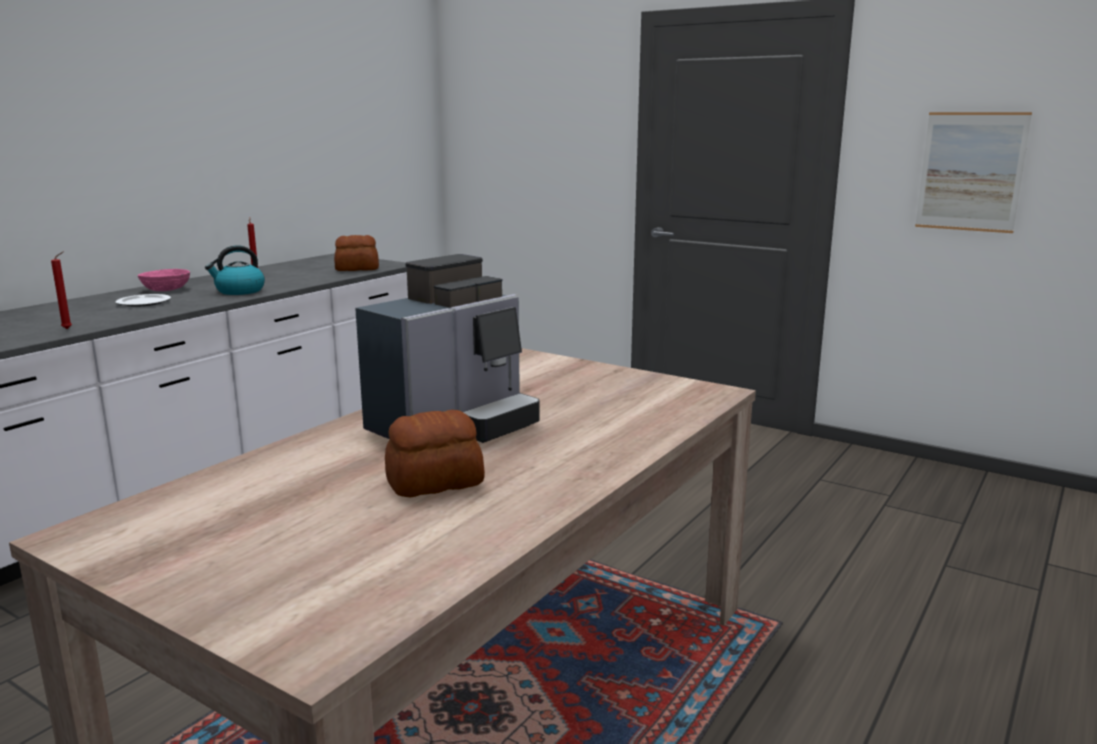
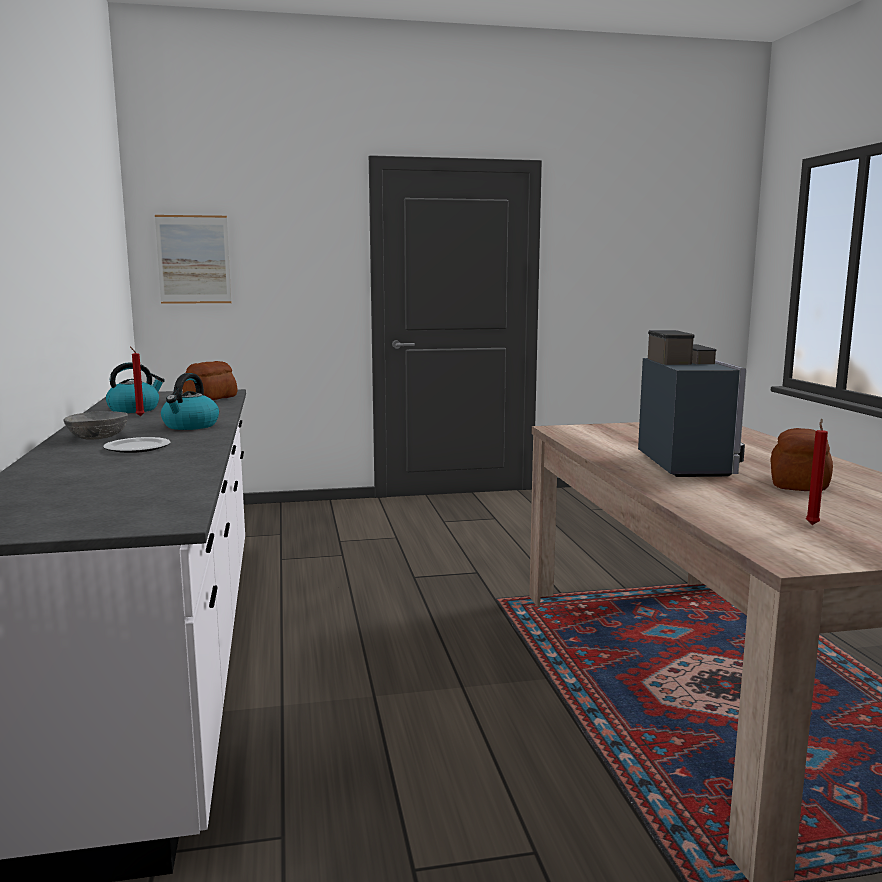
camera: 45 degrees left, 5 degrees down
red candle [51,252,72,329] -> red candle moved to [806,419,828,525]
pink bowl [138,269,190,291] -> grey bowl [64,411,128,440]
picture [915,112,1032,233] -> picture moved to [155,215,231,304]
none -> kettle [106,362,165,413]

